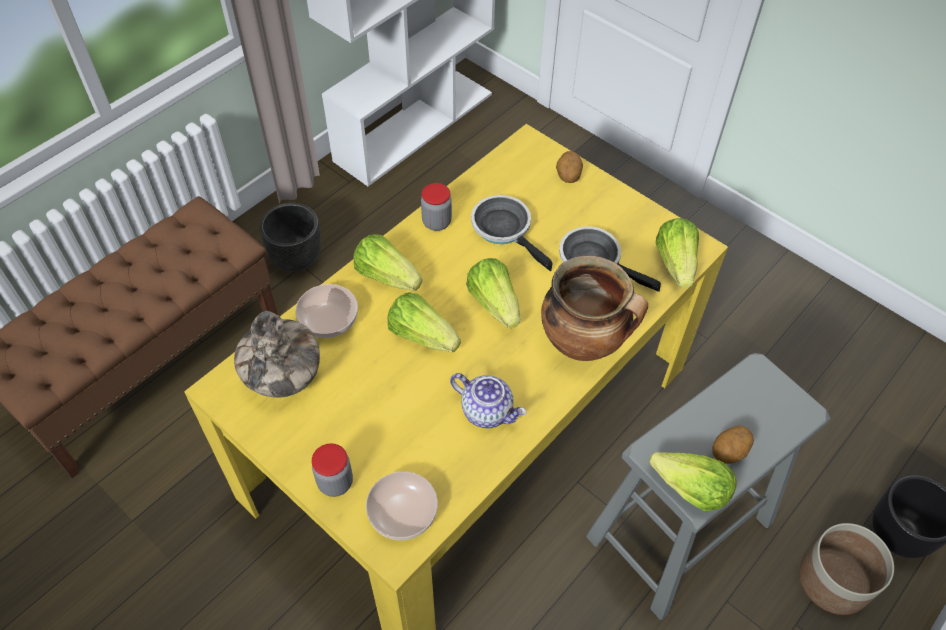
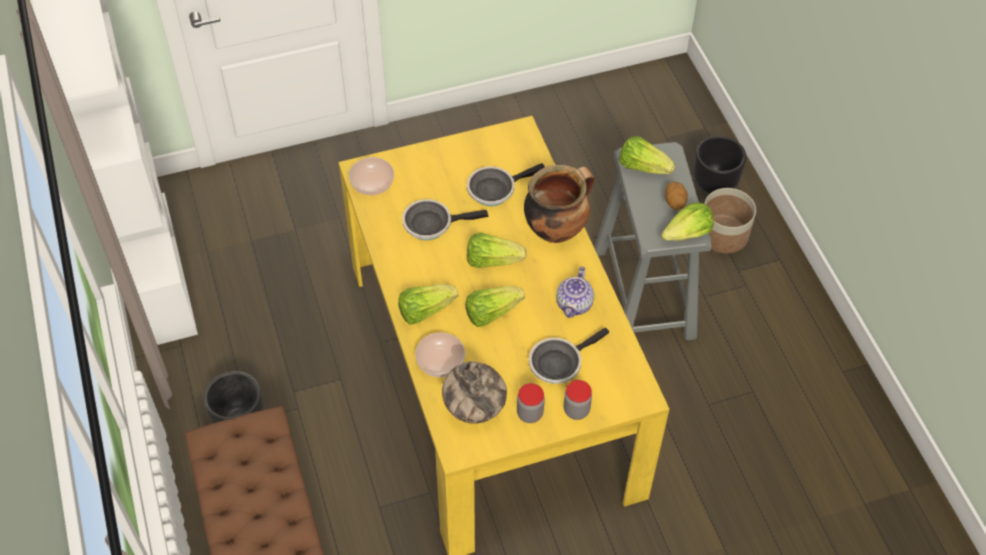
camera: 60 degrees left, 0 degrees up
bowl [366,471,438,540] -> bowl moved to [349,157,394,195]
jar [421,183,452,231] -> jar moved to [517,383,545,423]
teapot [450,373,526,428] -> teapot turned 135 degrees clockwise [556,267,594,318]
potato [556,151,583,183] -> none
lettuce [656,218,699,288] -> lettuce moved to [619,136,675,174]
none -> frying pan [529,328,609,384]

